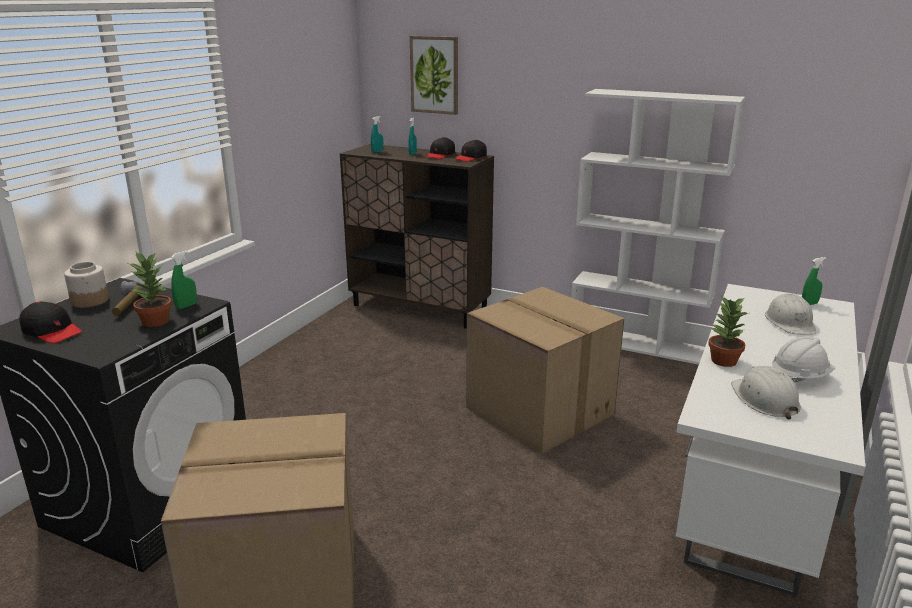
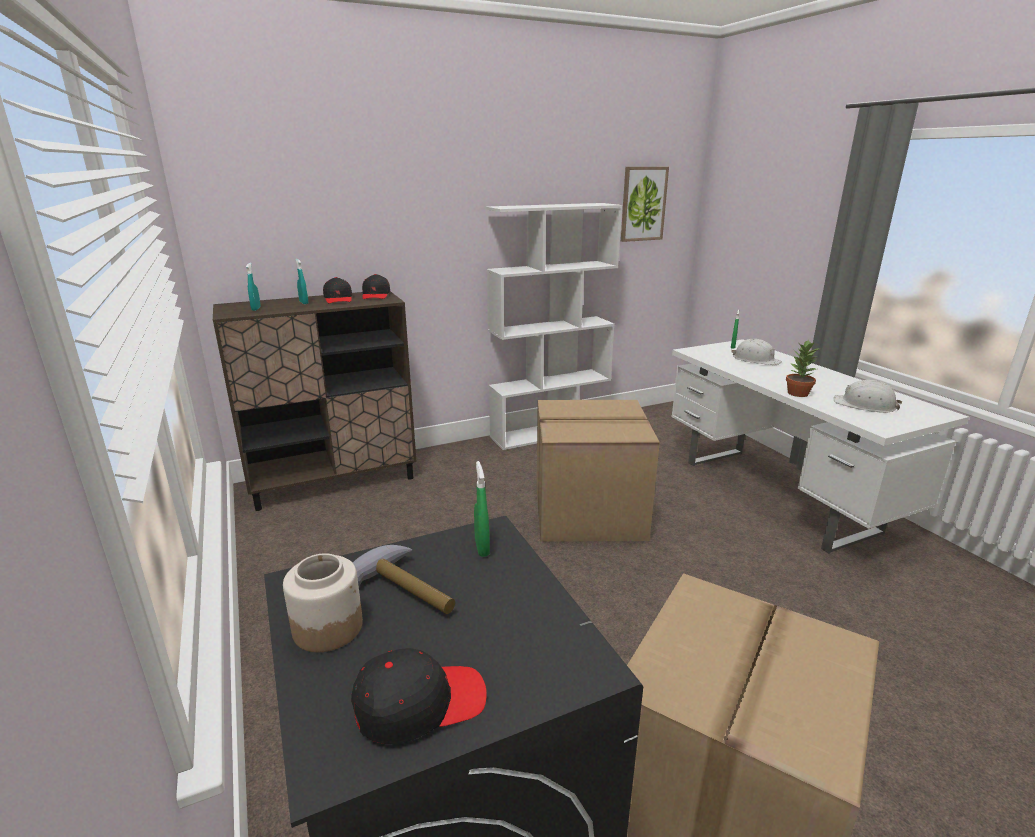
camera: 50 degrees left, 0 degrees up
potted plant [129,252,172,327] -> none
picture [410,36,458,115] -> picture moved to [621,167,669,242]
white hard hat [772,336,835,382] -> none

